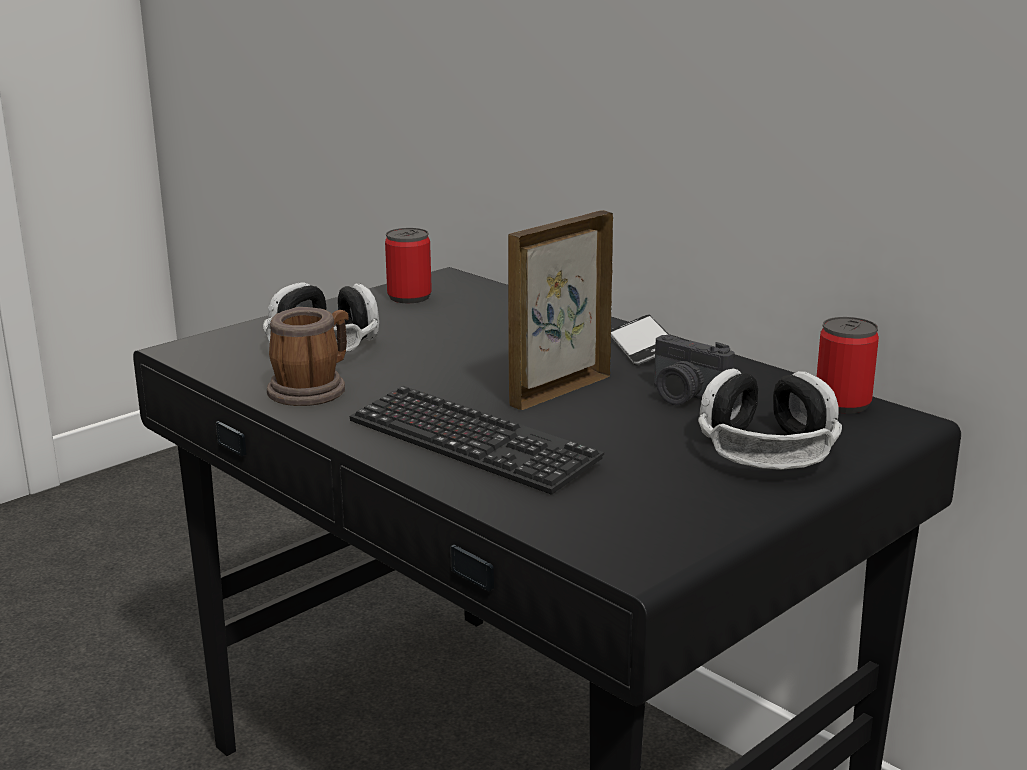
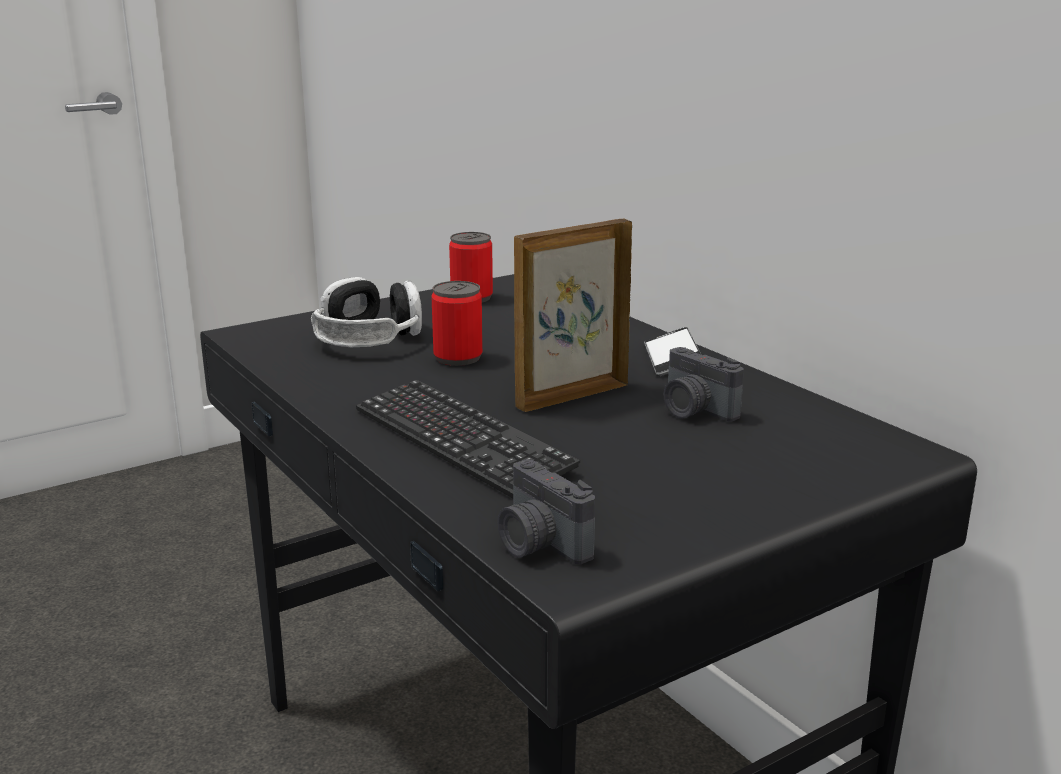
camera: 10 degrees right, 0 degrees up
mug [267,307,349,406] -> none
headphones [698,369,842,470] -> none
can [817,317,879,414] -> can moved to [431,281,483,366]
none -> camera [497,459,595,564]

